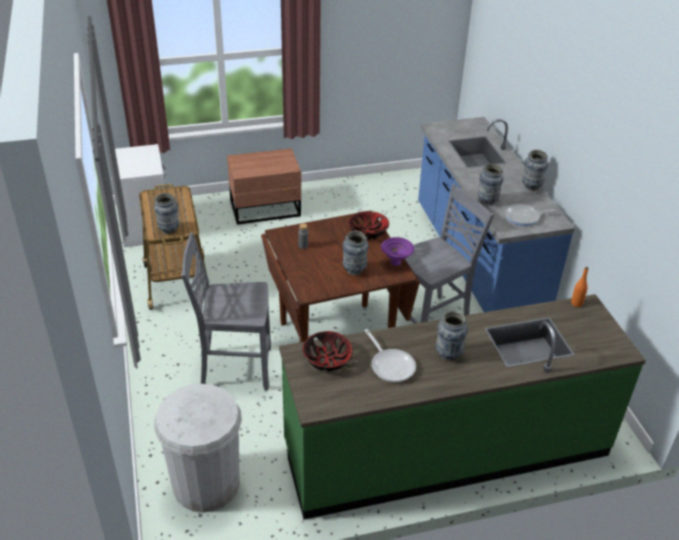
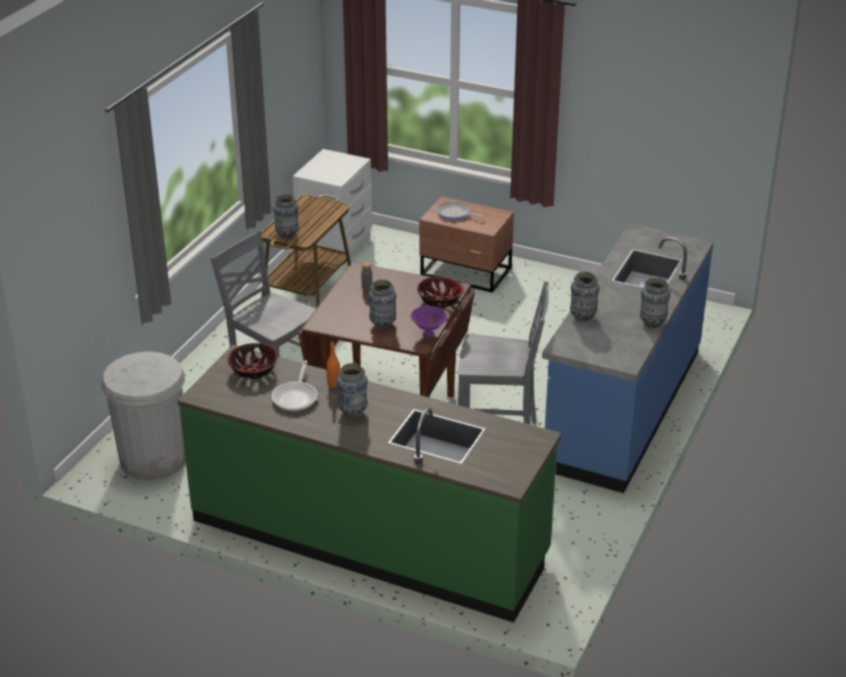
camera: 40 degrees right, 5 degrees down
frying pan [505,204,556,226] -> frying pan moved to [437,201,483,220]
orange bottle [571,267,588,307] -> orange bottle moved to [326,341,340,388]

